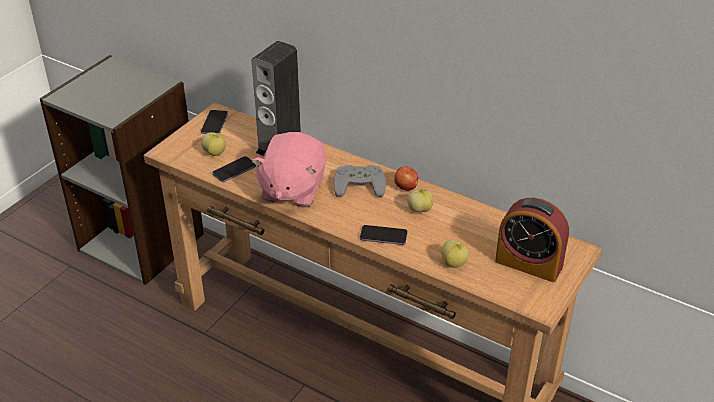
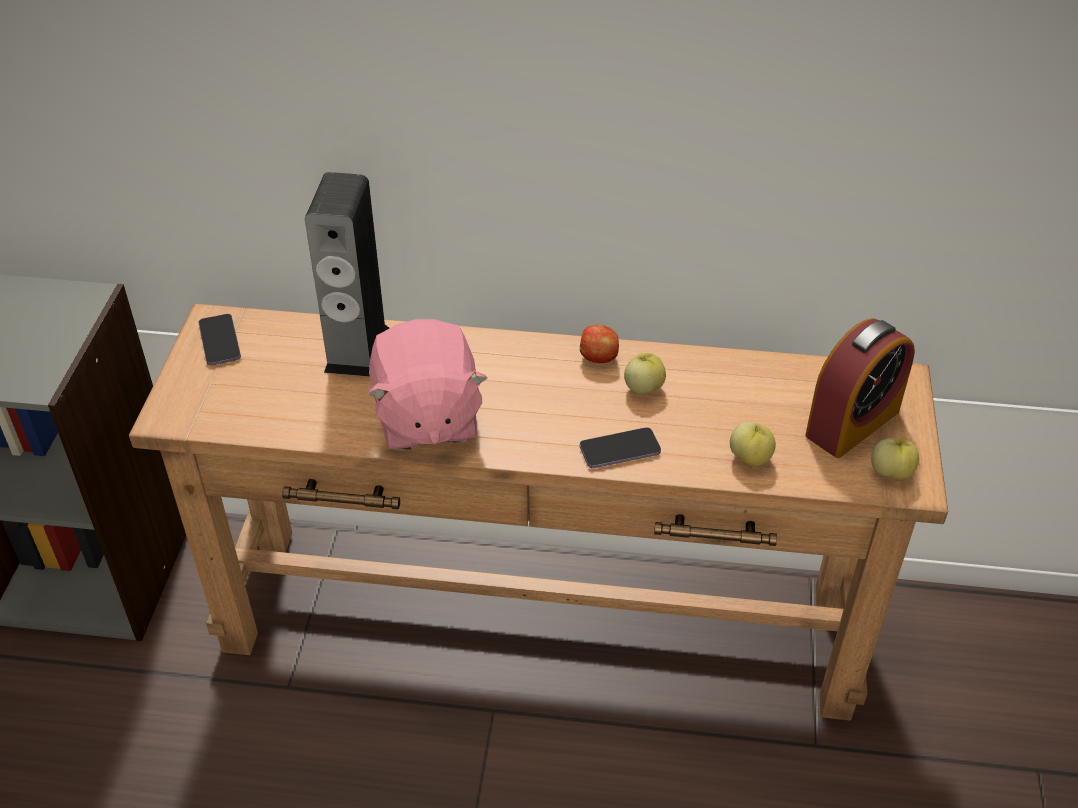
camera: 25 degrees left, 5 degrees up
apple [202,132,226,156] -> apple moved to [871,437,919,481]
phone [212,156,256,182] -> none
grey game controller [334,165,386,197] -> none
alarm clock [495,198,569,282] -> alarm clock turned 45 degrees counterclockwise [805,318,915,458]

